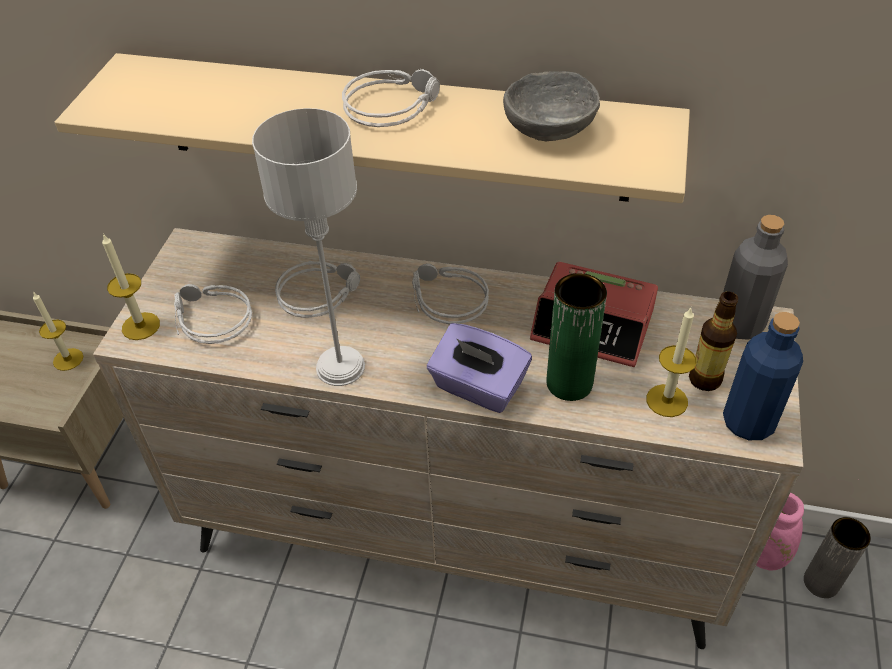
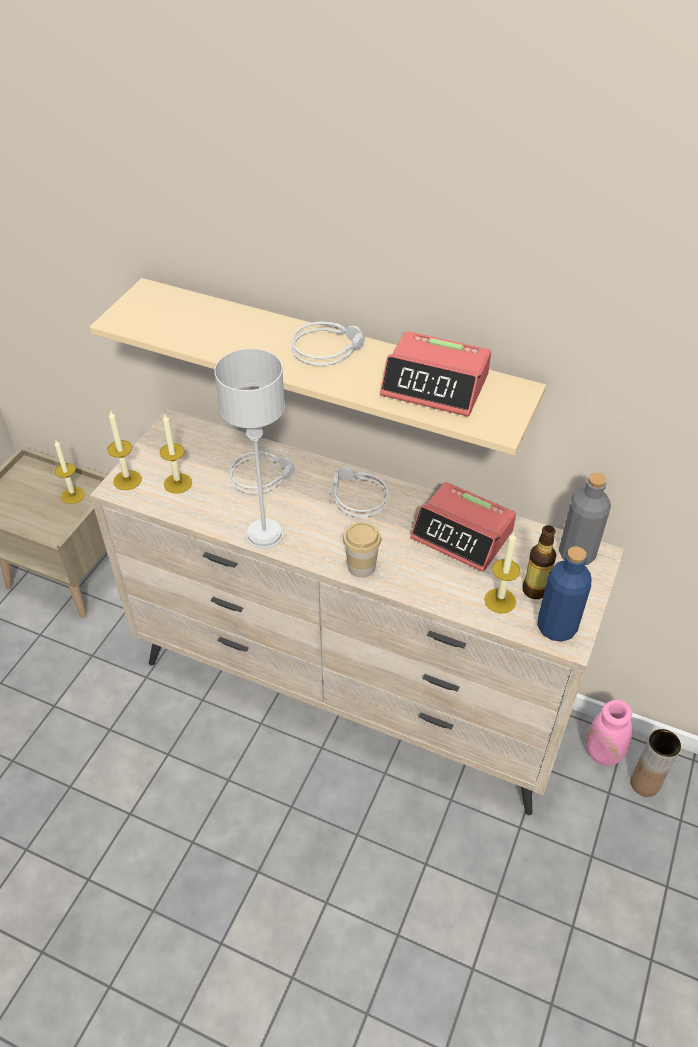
camera: 10 degrees right, 0 degrees up
grey headphones [174,284,252,344] -> candle [160,413,192,494]
purple tissue box [427,323,532,413] -> cup [343,522,381,578]
grey bowl [503,71,600,141] -> alarm clock [380,331,491,417]
green vase [547,273,607,401] -> none
grey vase [804,517,871,598] -> brown vase [630,729,681,797]

